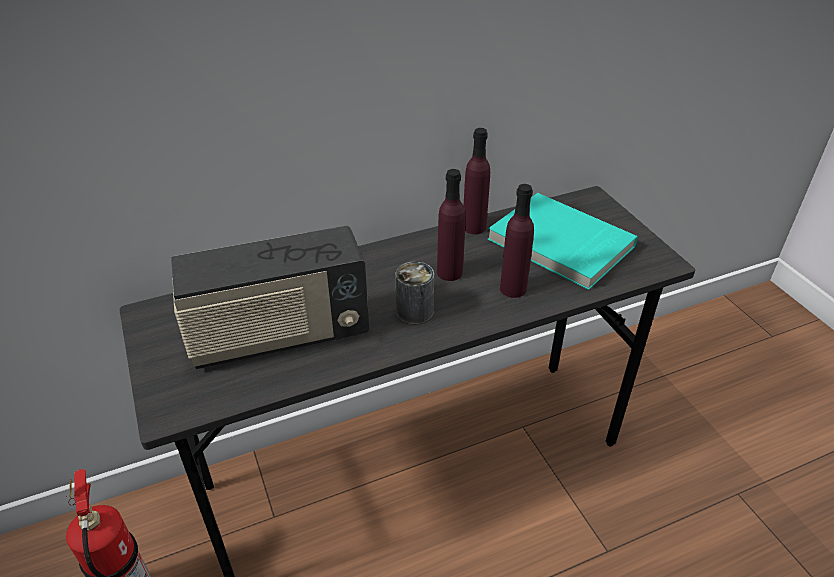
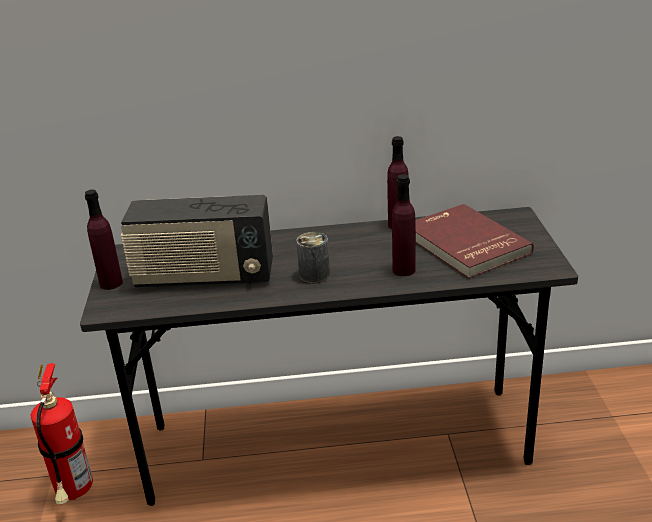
camera: 20 degrees right, 10 degrees down
purple bottle [437,169,466,281] -> purple bottle moved to [85,190,123,290]
turquoise book [488,193,638,290] -> red book [415,204,534,278]

